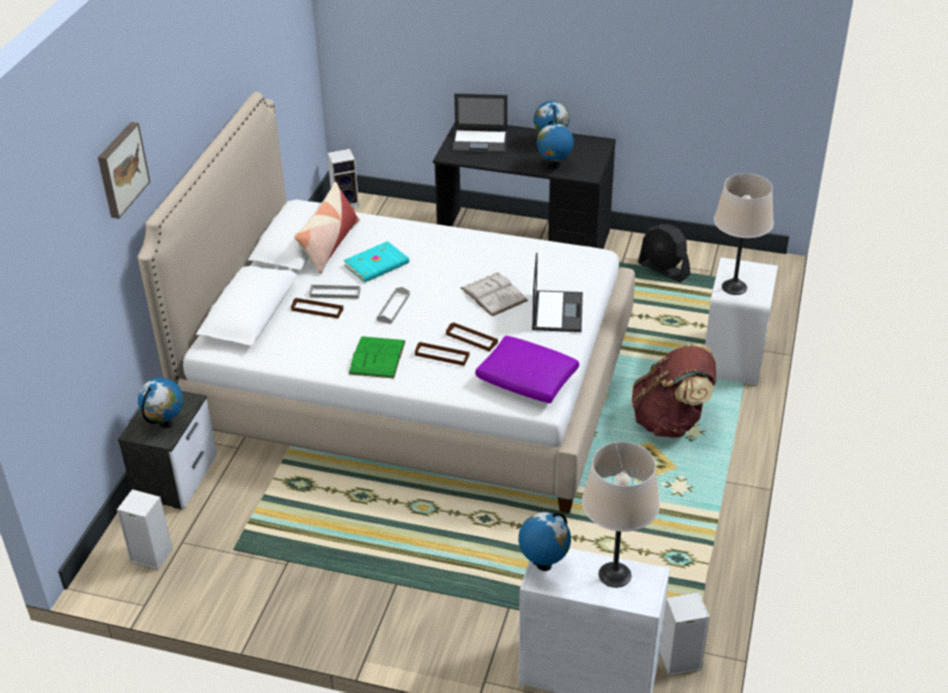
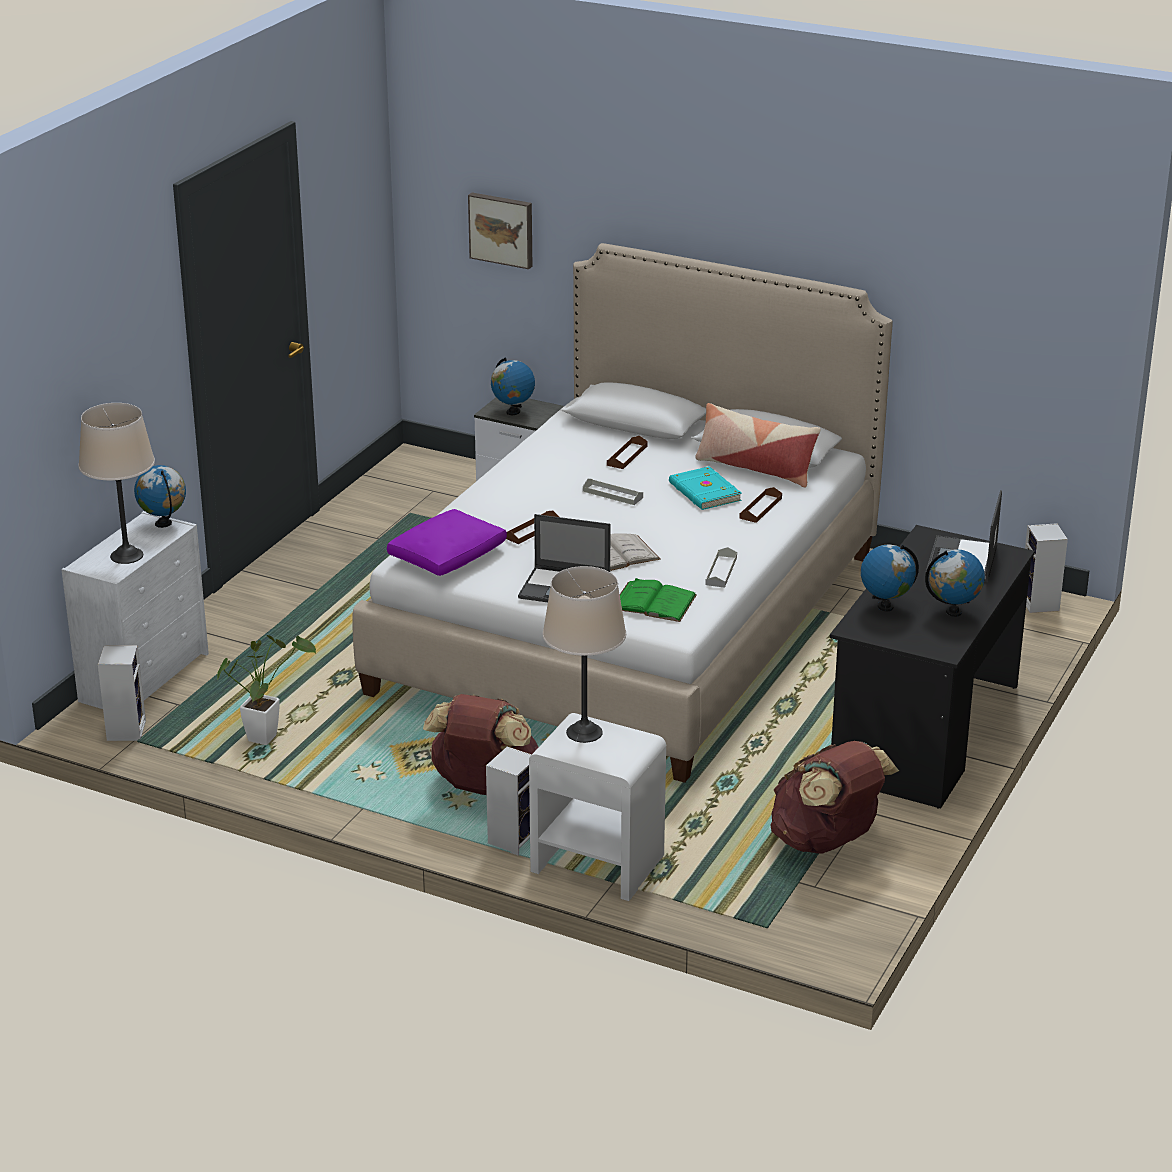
camera: 100 degrees right, 10 degrees down
picture [98,122,150,219] -> picture moved to [468,193,532,269]
speaker [117,489,173,570] -> speaker moved to [486,747,532,856]
grey tray [310,285,361,299] -> grey tray moved to [705,547,737,588]
green book [349,336,406,378] -> green book moved to [620,578,697,622]
brown tray [415,342,469,366] -> brown tray moved to [739,487,782,523]
black fan [638,224,690,283] -> brown backpack [771,741,899,854]
none -> potted plant [217,635,316,745]

